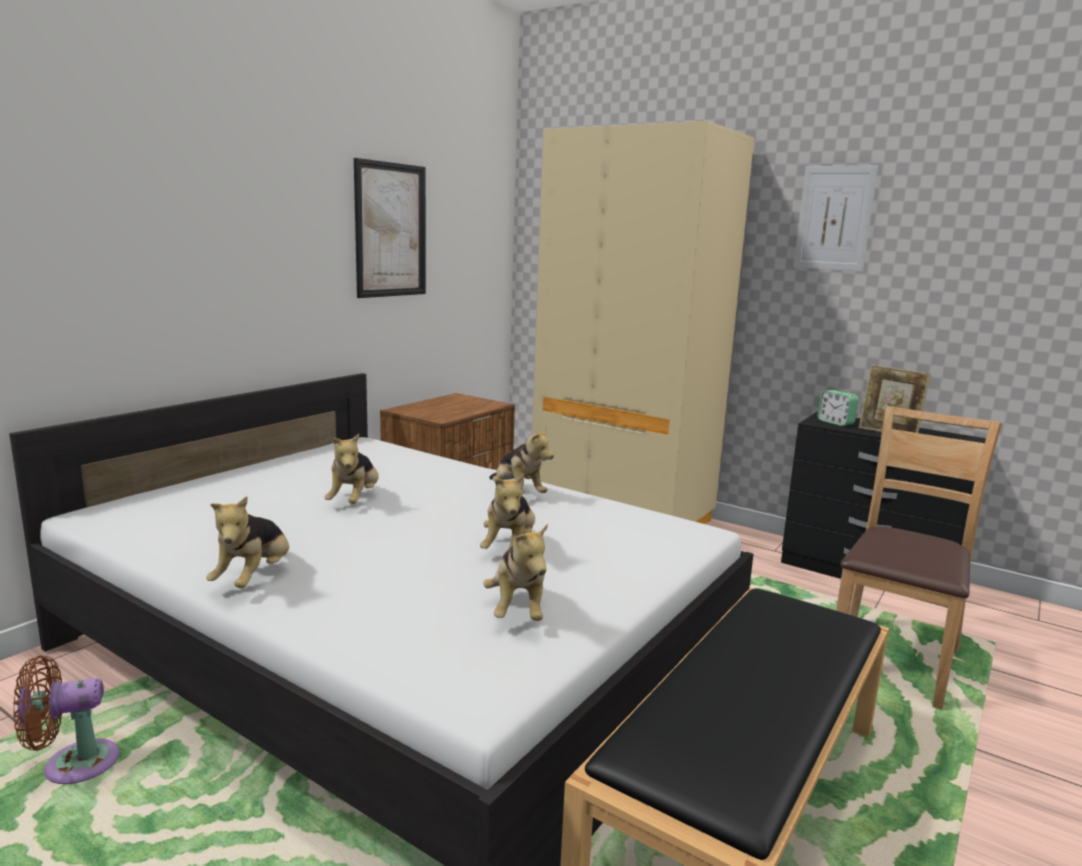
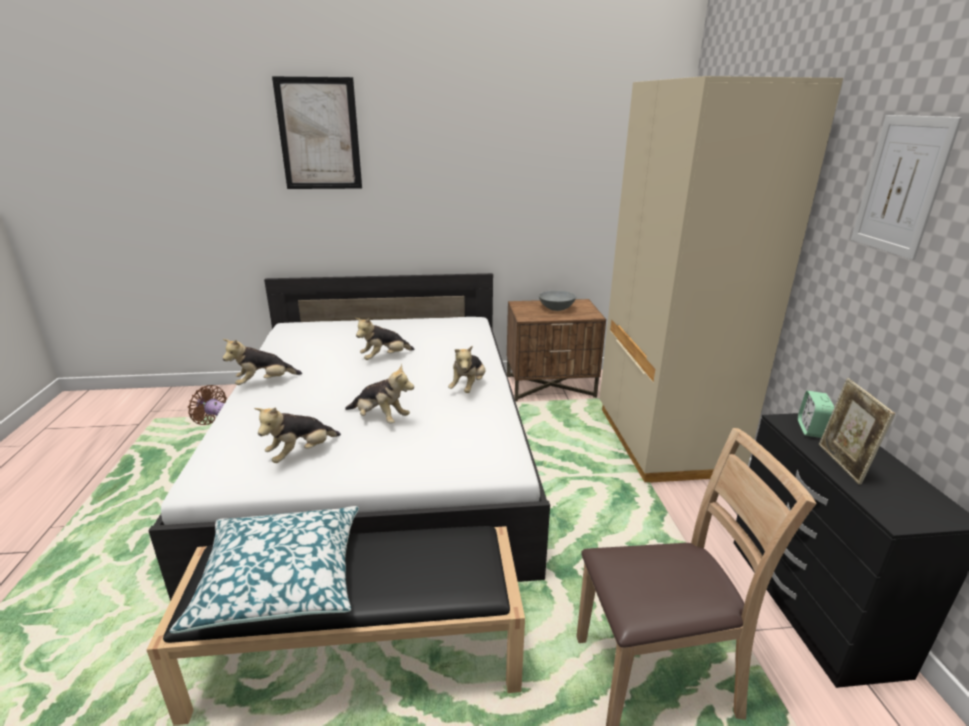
camera: 50 degrees right, 10 degrees up
picture [354,158,426,298] -> picture moved to [272,76,362,189]
plush toy [480,473,535,549] -> plush toy turned 120 degrees counterclockwise [345,363,414,424]
none -> pillow [170,506,359,633]
none -> grey bowl [539,291,576,311]

